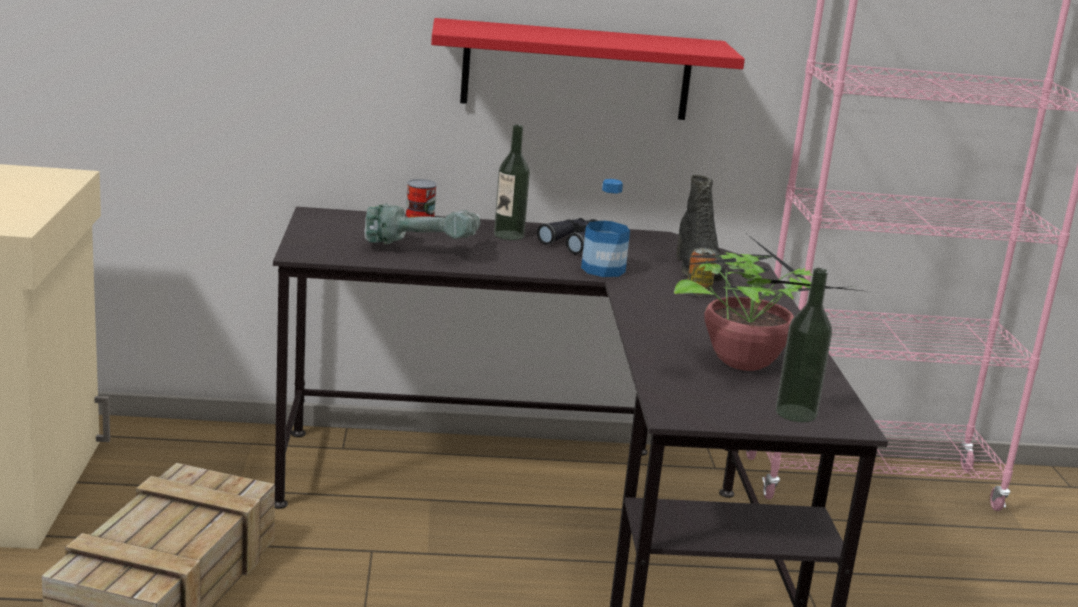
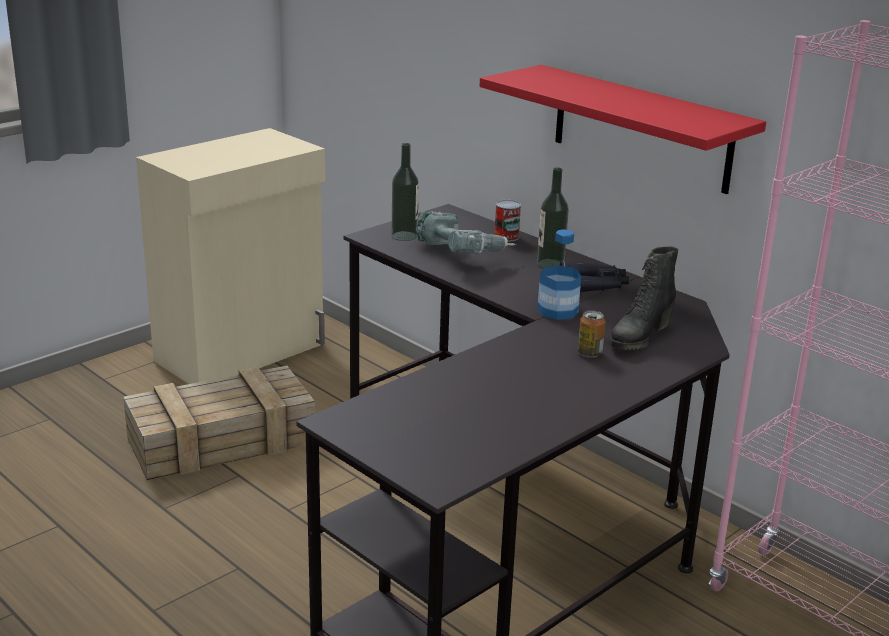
camera: 50 degrees right, 5 degrees up
potted plant [674,234,869,371] -> none
bottle [776,268,832,422] -> bottle moved to [392,143,419,241]

